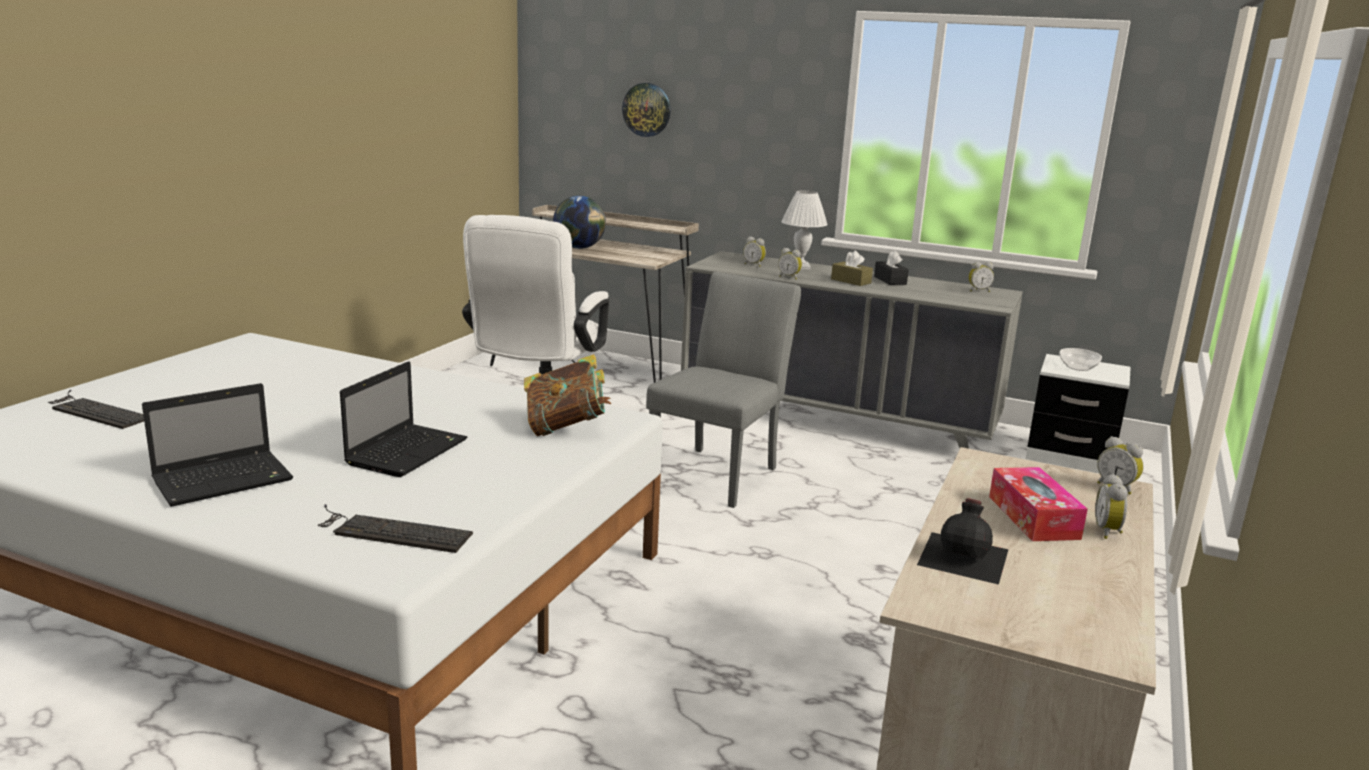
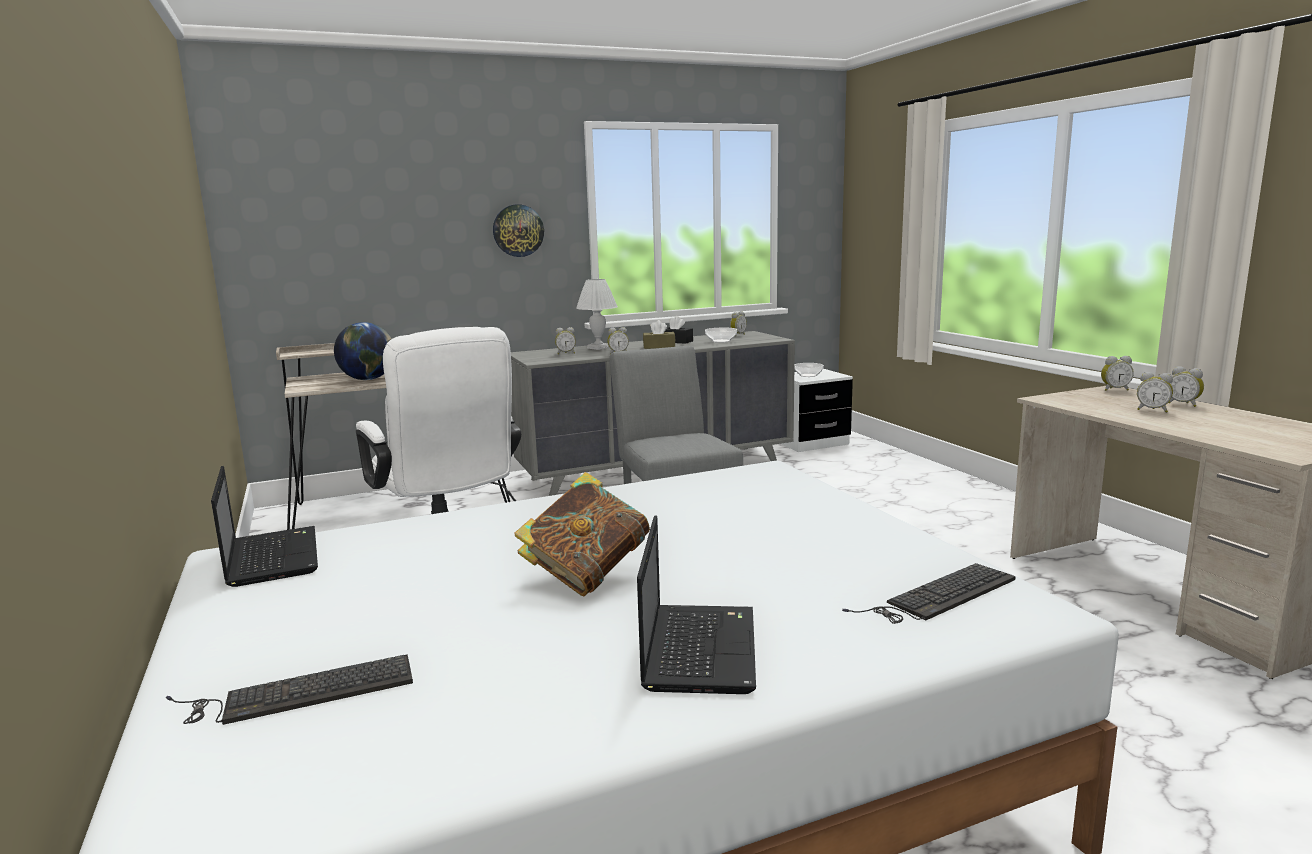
camera: 45 degrees left, 5 degrees down
laptop [340,361,468,477] -> laptop moved to [211,466,318,587]
book [524,354,611,436] -> book moved to [514,472,650,596]
wall clock [622,83,671,137] -> wall clock moved to [493,204,544,257]
black bottle [917,498,1009,585] -> none
tissue box [989,467,1088,541] -> alarm clock [1137,372,1173,413]
none -> bowl [705,328,737,343]

